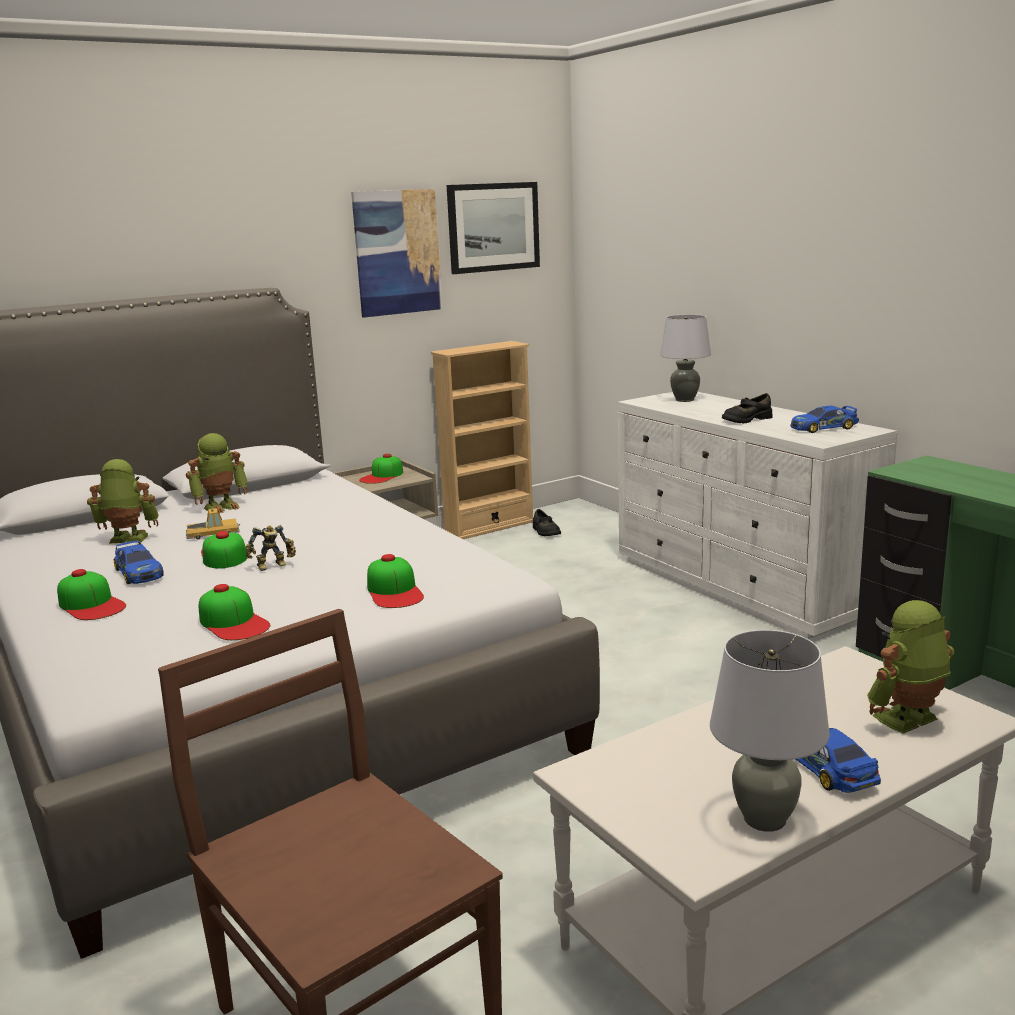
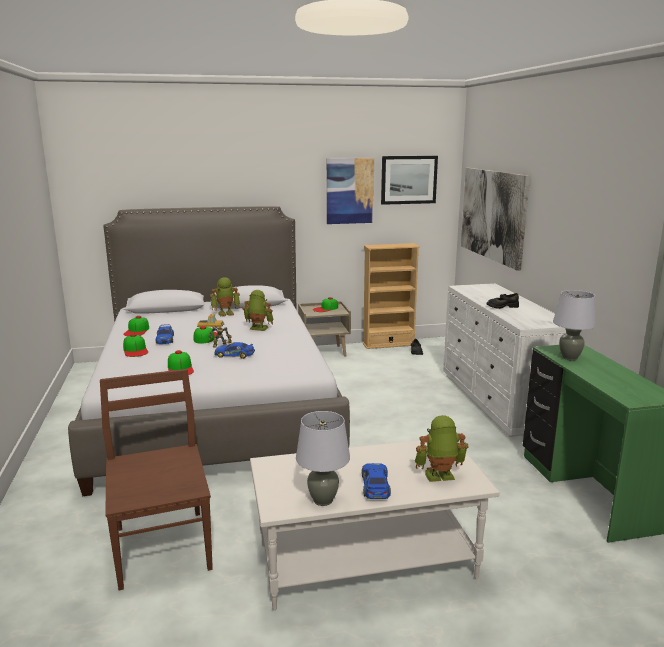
camera: 20 degrees right, 0 degrees up
toy robot [87,459,159,544] -> toy robot moved to [243,290,274,331]
cap [367,554,424,608] -> cap moved to [123,316,149,336]
grey table lamp [660,314,711,402] -> grey table lamp moved to [553,290,596,360]
toy car [790,406,859,433] -> toy car moved to [214,342,255,359]
none -> picture [461,168,530,271]

